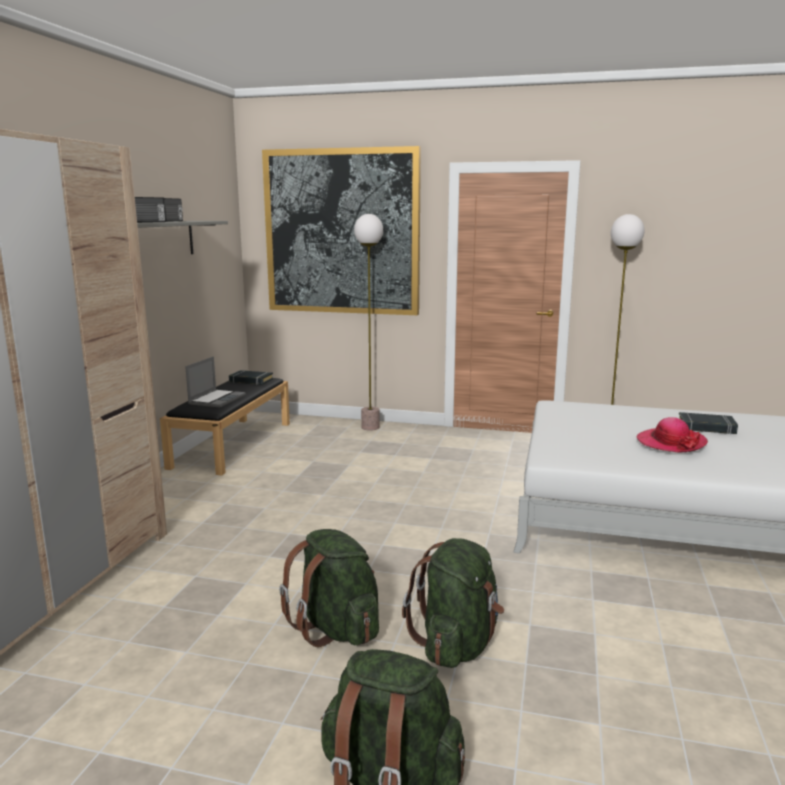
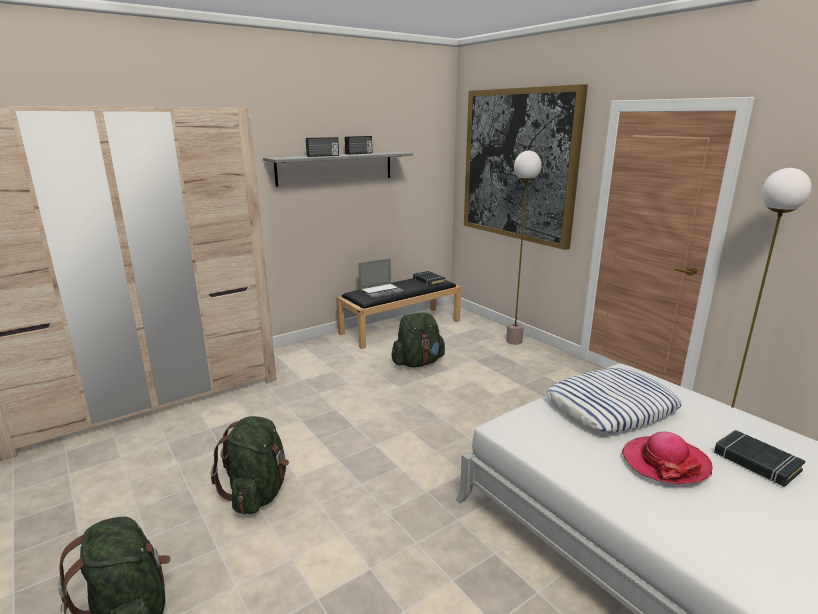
camera: 40 degrees right, 5 degrees up
green backpack [402,538,504,668] -> green backpack moved to [391,312,445,367]
none -> pillow [547,368,682,433]

